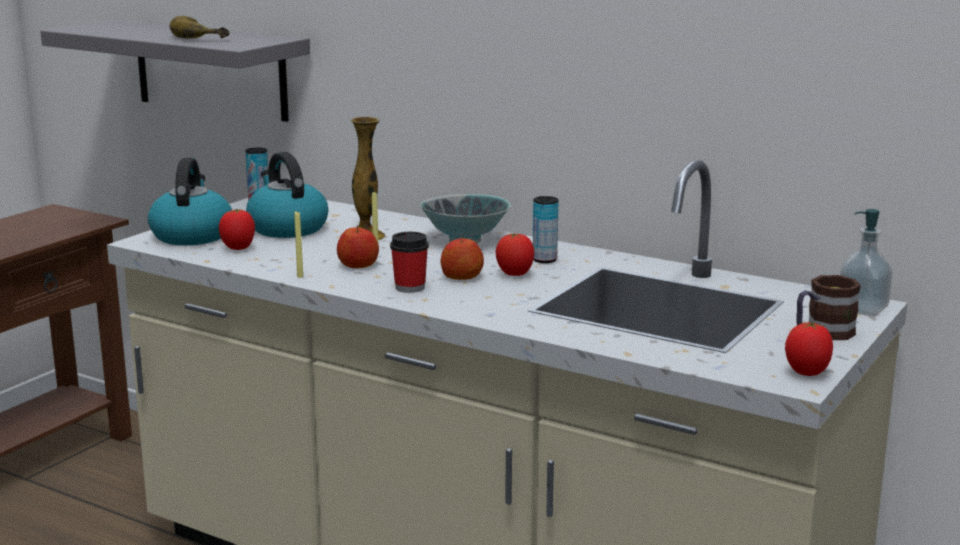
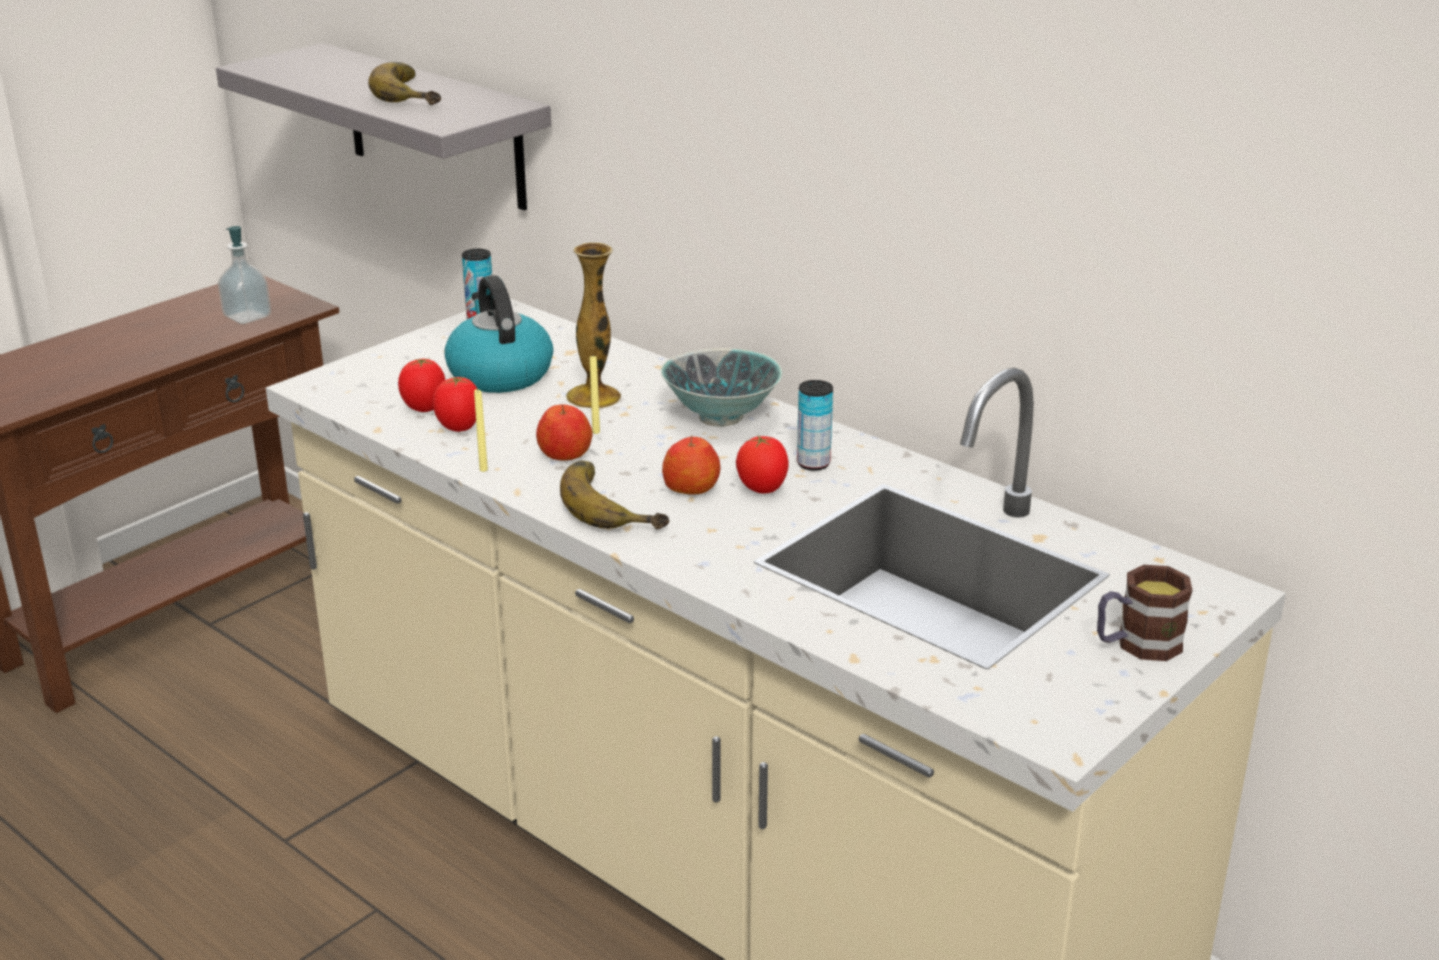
camera: 10 degrees right, 10 degrees up
kettle [148,158,232,245] -> none
cup [390,232,429,293] -> banana [560,461,670,530]
tomato [785,322,833,376] -> tomato moved to [433,377,477,432]
soap dispenser [840,209,892,316] -> soap dispenser moved to [218,226,271,324]

